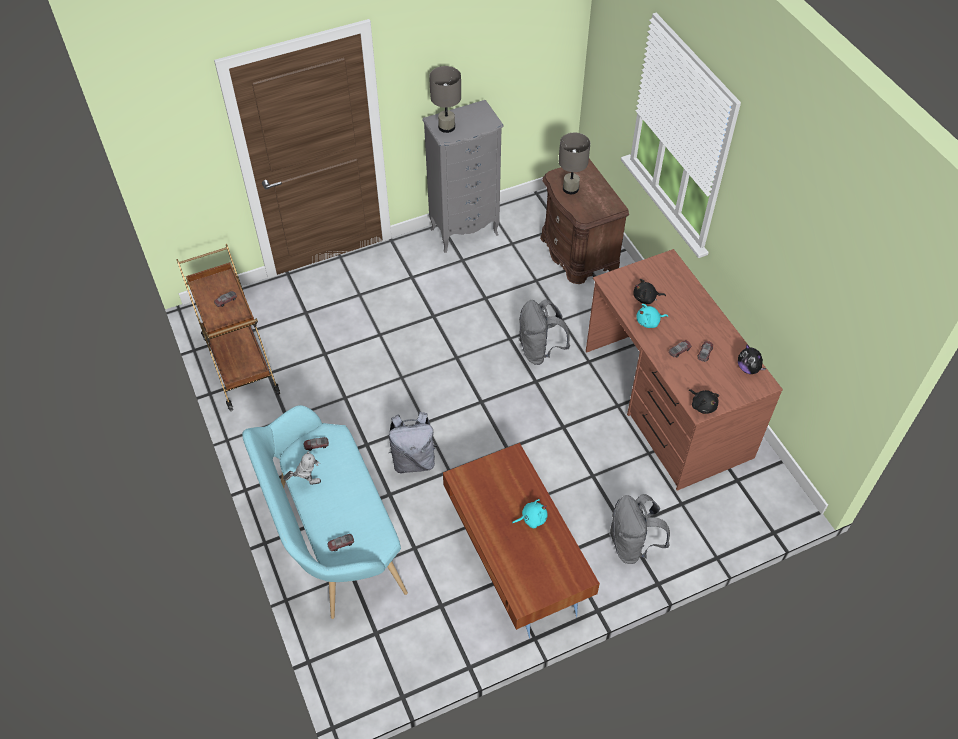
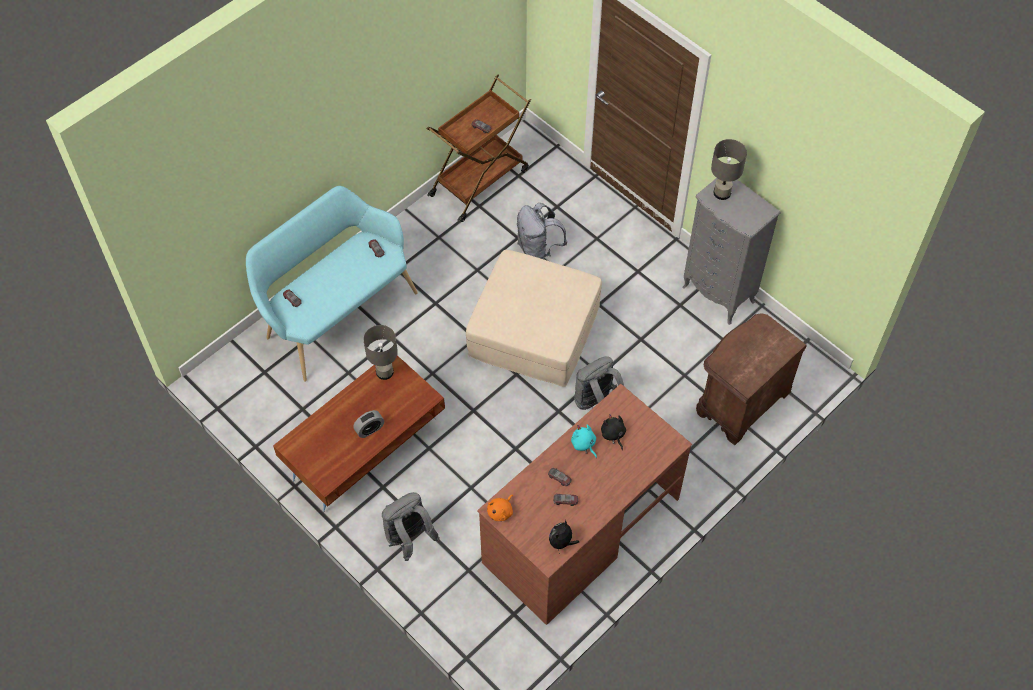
camera: 70 degrees right, 5 degrees up
toy robot [283,451,321,485] -> none
grey backpack [389,412,437,473] -> grey backpack moved to [517,203,567,259]
turquoise plush toy [512,499,548,528] -> alarm clock [353,410,384,438]
grey table lamp [559,133,590,194] -> grey table lamp moved to [364,325,398,380]
black plush toy [689,389,719,414] -> orange plush toy [487,495,513,521]
none -> beige ottoman [466,250,602,387]

